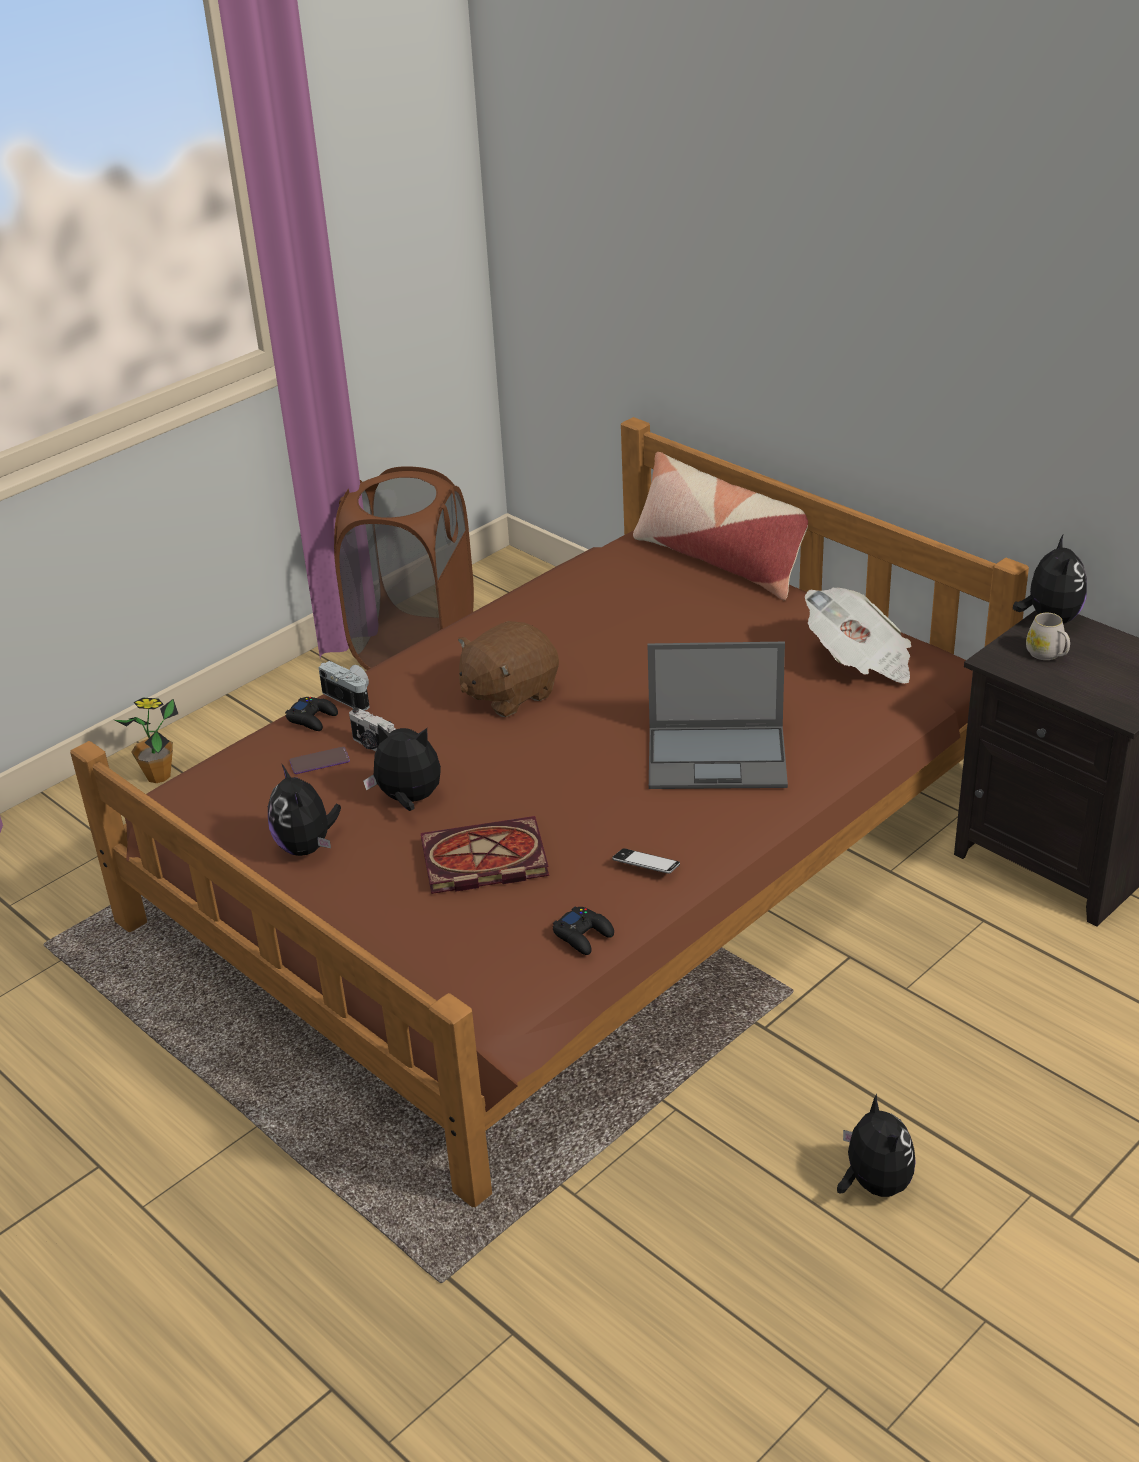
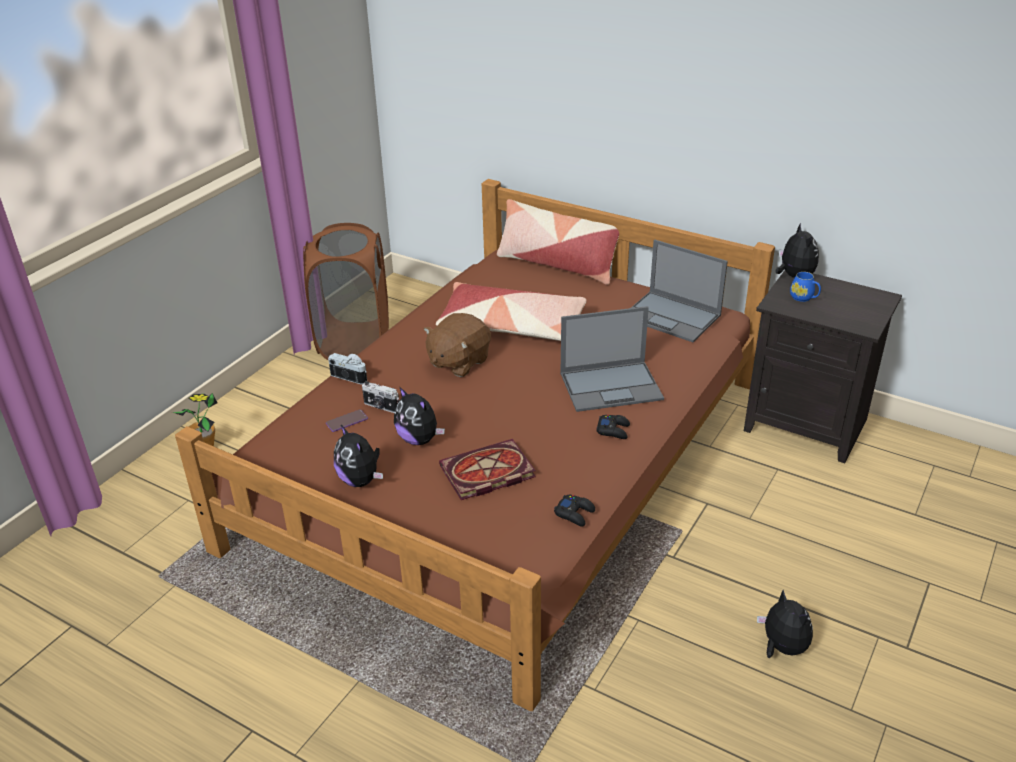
camera: 15 degrees left, 0 degrees up
black game controller [285,697,338,731] -> black game controller moved to [596,415,630,439]
plush toy [363,724,441,811] -> plush toy turned 135 degrees counterclockwise [394,387,445,445]
phone [612,848,680,874] -> none
newspaper [805,588,911,684] -> laptop [631,239,728,342]
white mug [1026,613,1070,660] -> blue mug [790,272,821,302]
none -> pillow [436,282,587,341]

